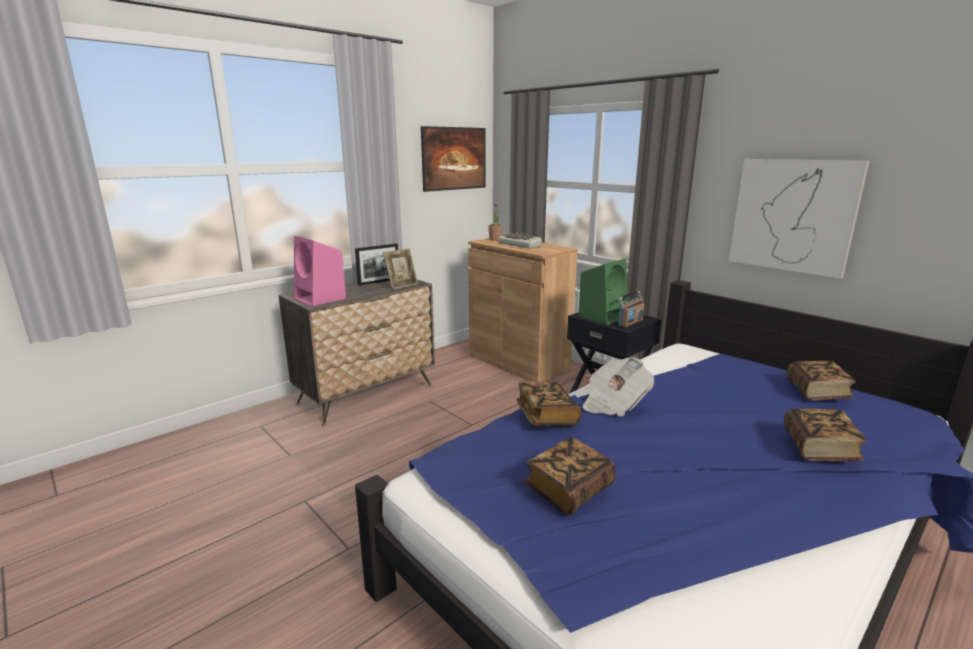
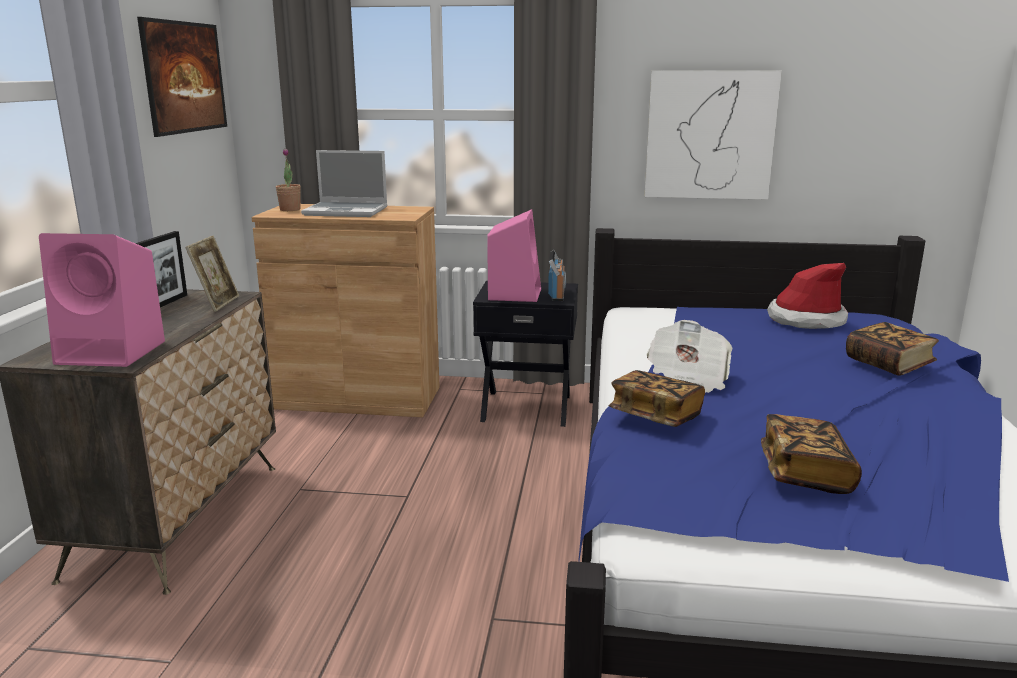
camera: 40 degrees left, 0 degrees up
keyboard [498,233,542,249] -> laptop [301,150,387,217]
green speaker [578,259,627,325] -> pink speaker [487,209,541,302]
book [787,361,856,400] -> hat [767,263,848,329]

